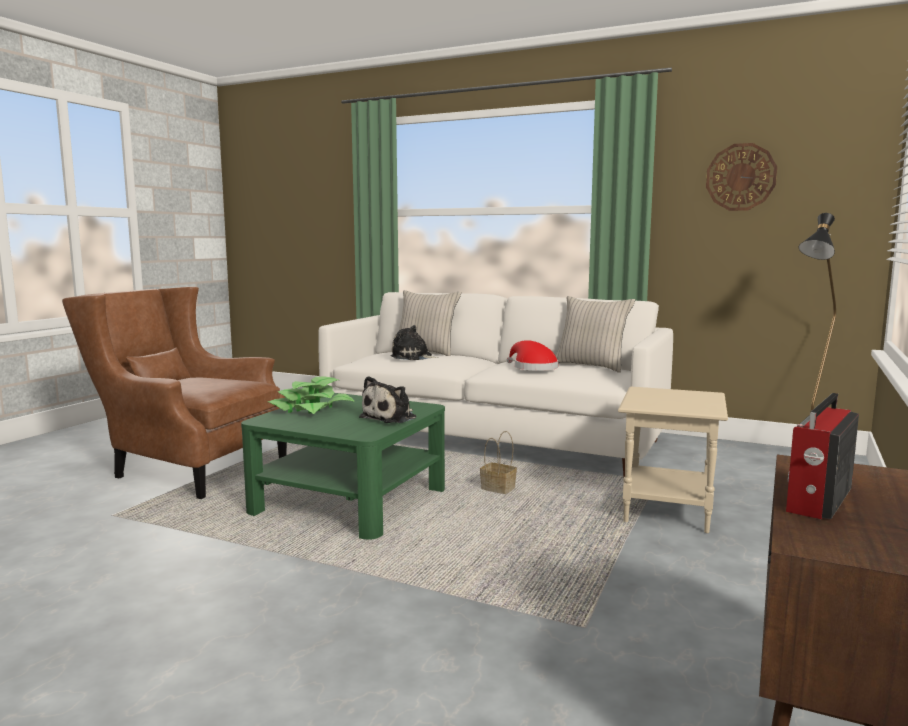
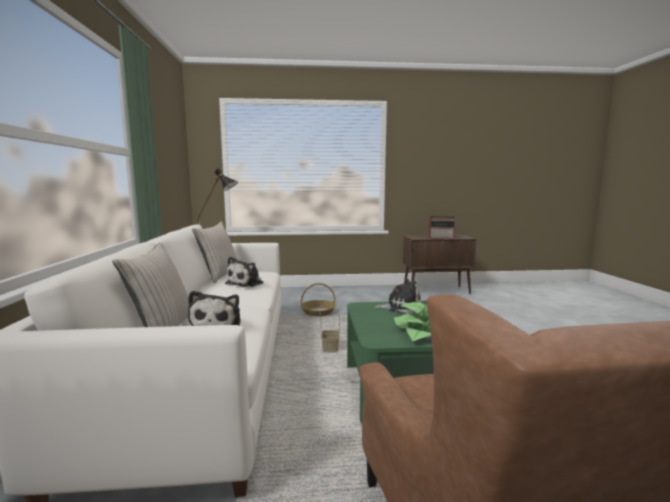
camera: 120 degrees left, 0 degrees up
red hat [507,340,558,371] -> plush toy [225,257,263,287]
beige side table [618,387,728,533] -> basket [301,283,336,316]
wall clock [706,143,777,211] -> none

